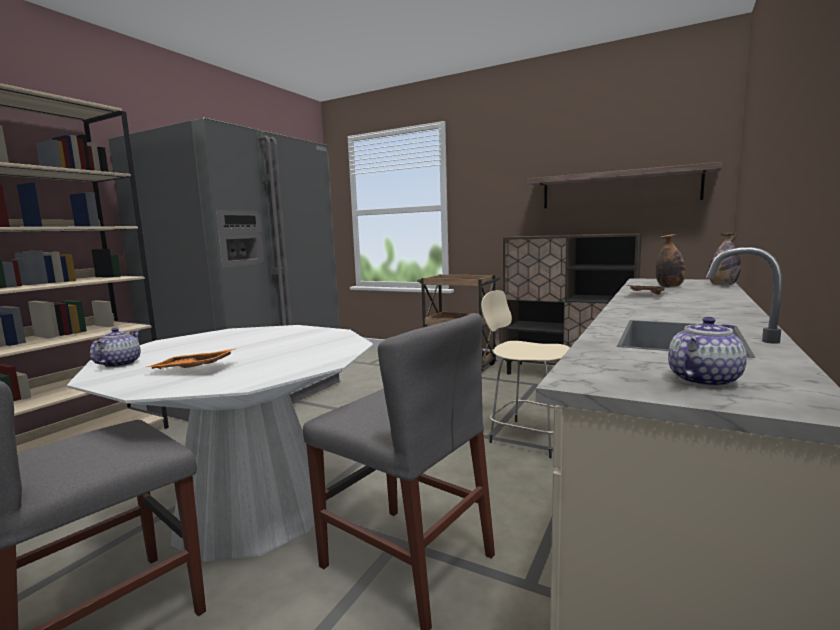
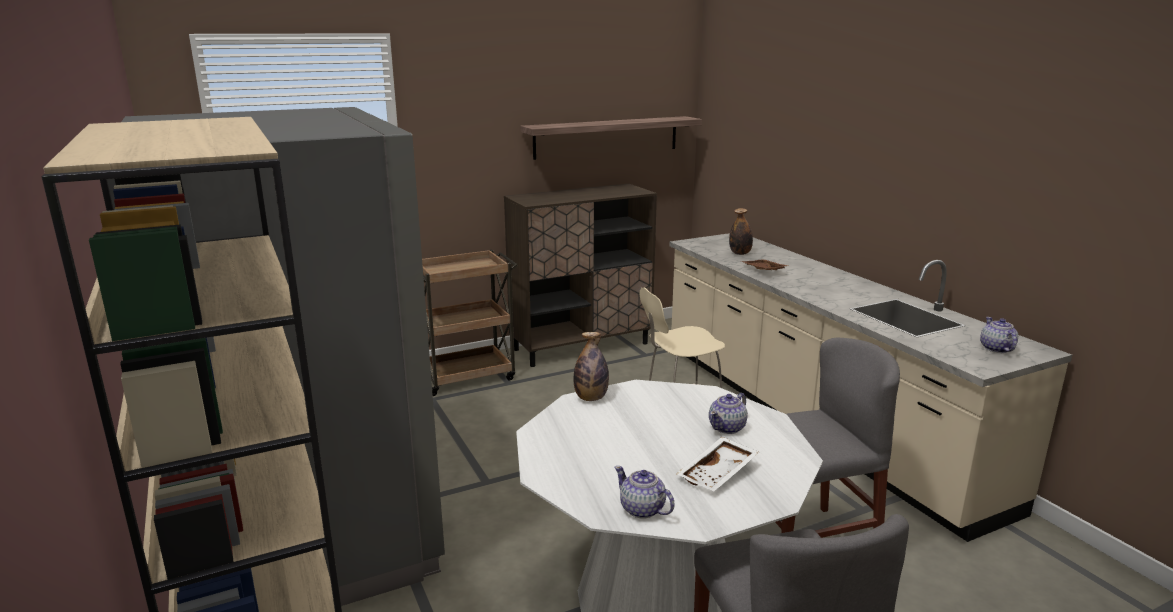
camera: 55 degrees left, 10 degrees up
orange tray [143,349,235,369] -> white tray [676,437,759,491]
bottle [709,232,741,286] -> bottle moved to [574,332,609,401]
none -> teapot [709,393,748,434]

